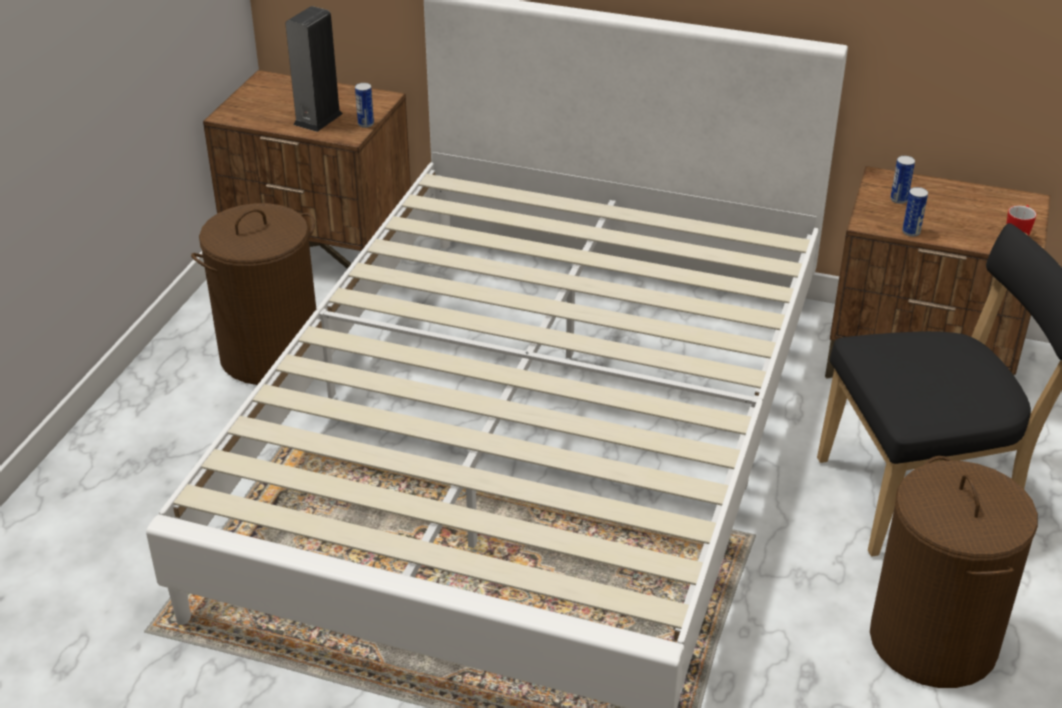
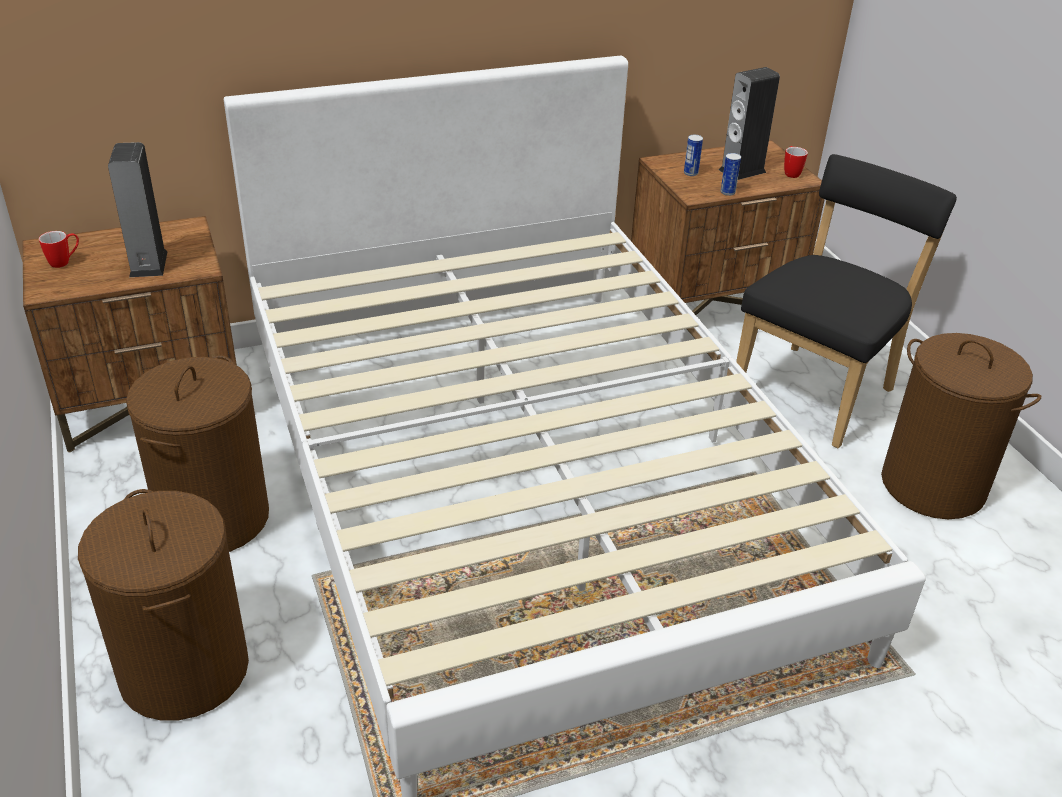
camera: 40 degrees left, 0 degrees up
can [355,83,374,128] -> none
none -> mug [39,231,79,268]
none -> brown laundry basket [78,489,249,721]
none -> speaker [719,67,780,180]

